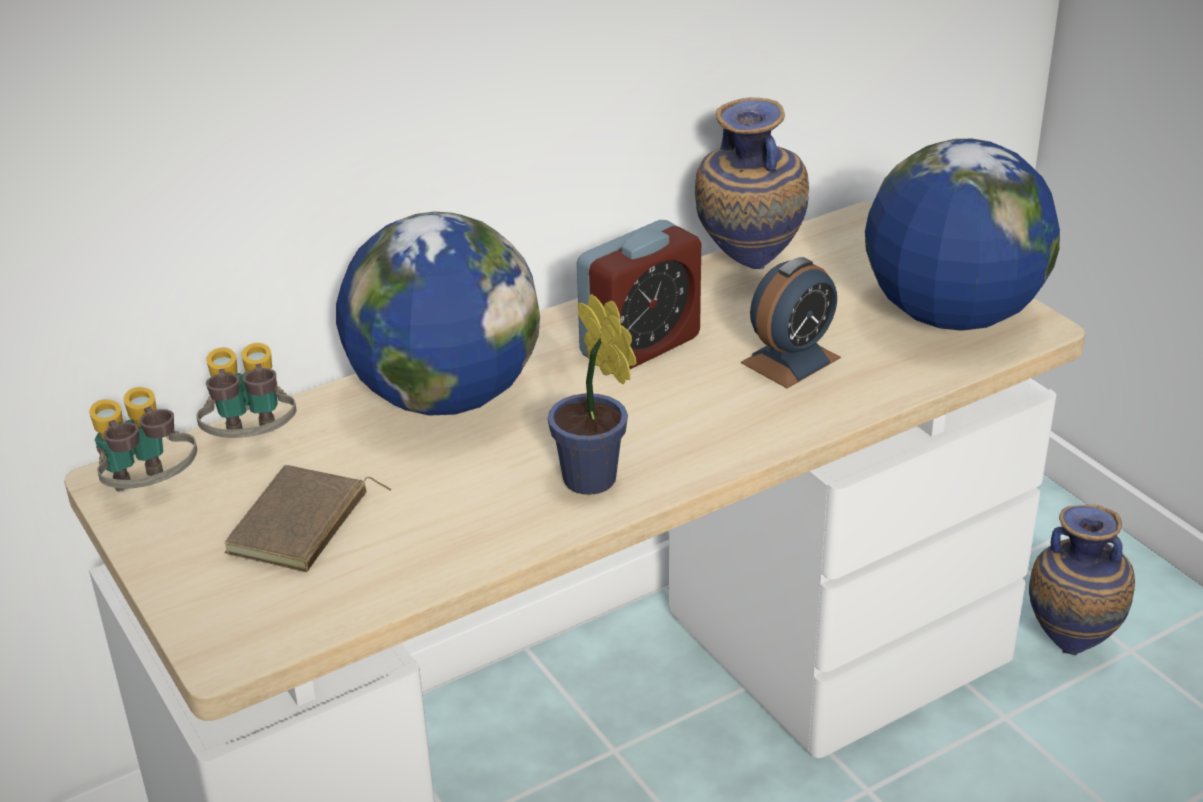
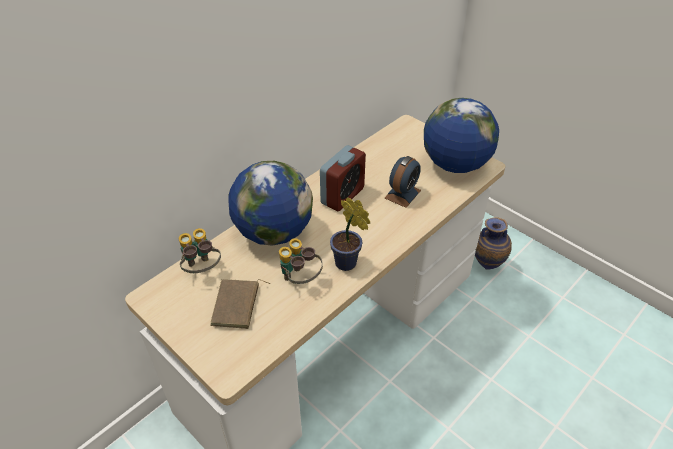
camera: 15 degrees left, 10 degrees up
binoculars [89,387,197,492] -> binoculars moved to [279,238,323,284]
vase [695,97,809,269] -> none

